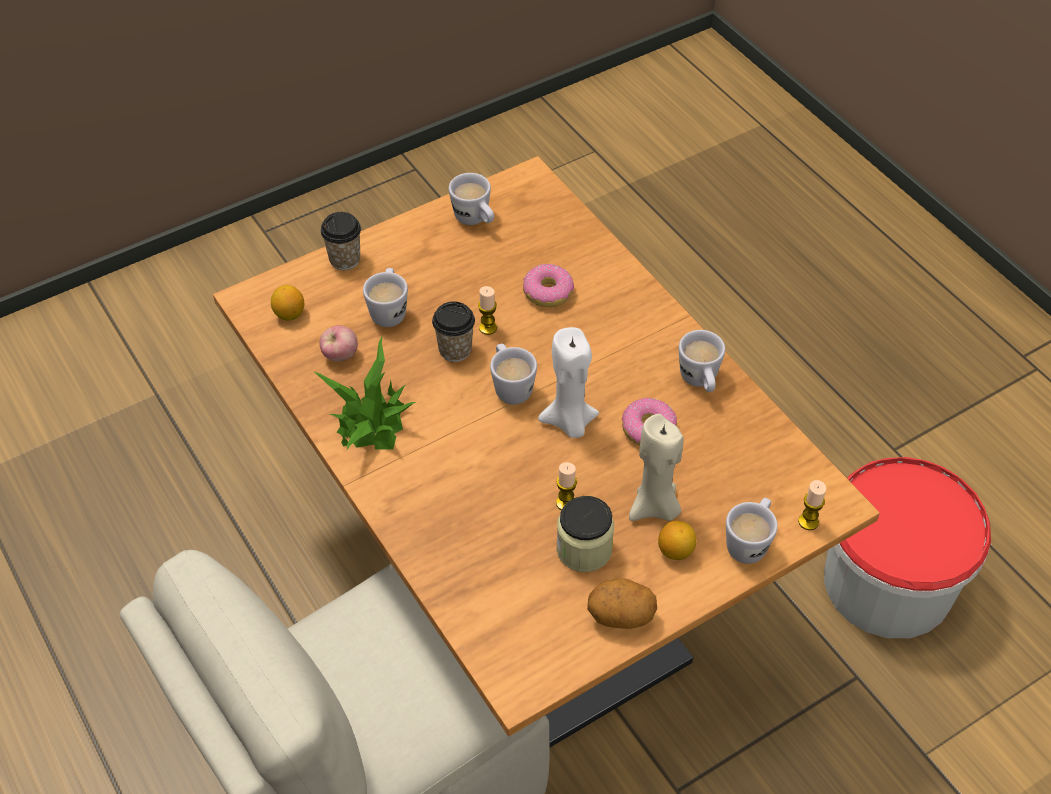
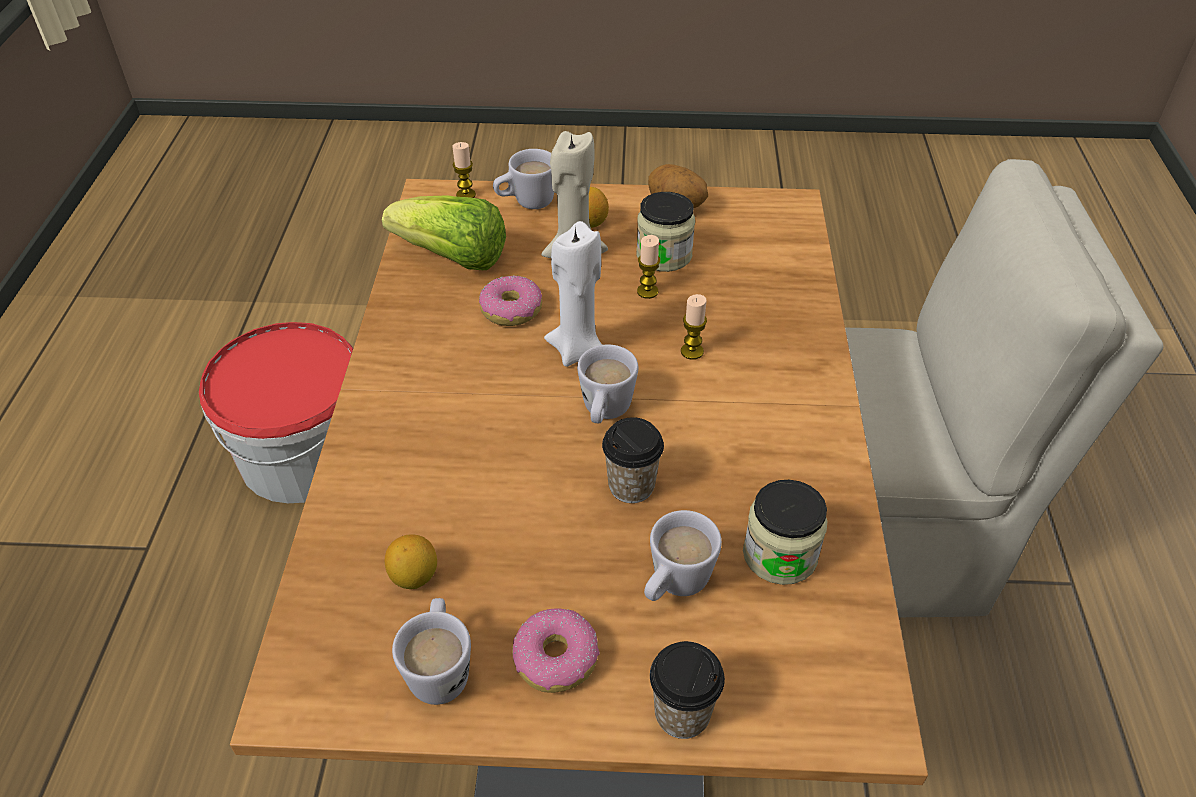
camera: 145 degrees left, 5 degrees down
lemon [271,285,304,321] -> lemon moved to [385,534,437,589]
potted plant [313,337,416,450] -> none
apple [319,325,358,361] -> jar [743,480,828,585]
candle [478,286,497,335] -> candle moved to [681,294,707,360]
donut [523,263,574,307] -> donut moved to [512,608,600,693]
white mug [679,330,725,392] -> none
none -> lettuce [382,195,506,270]

